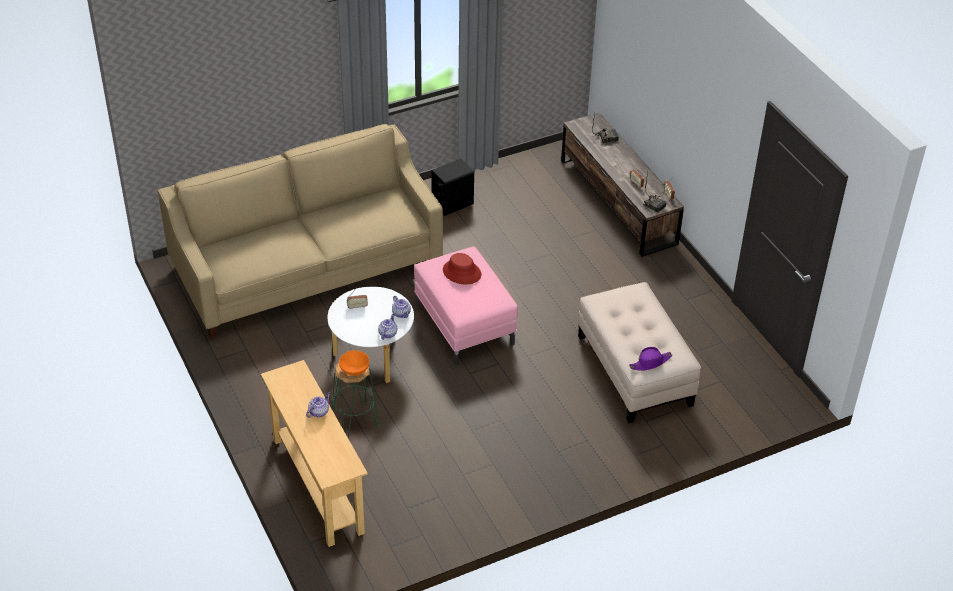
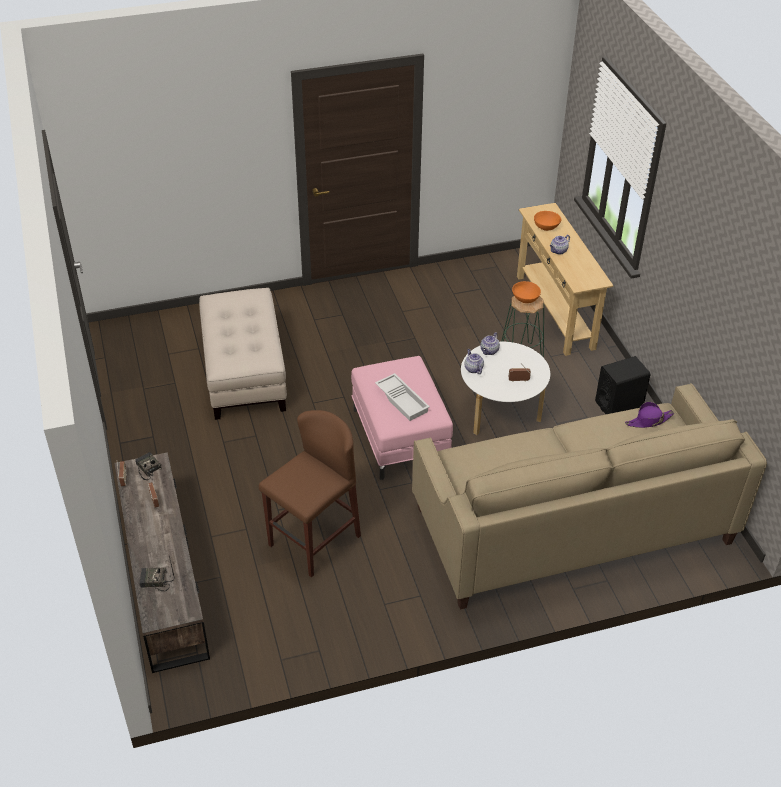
camera: 170 degrees left, 0 degrees up
black speaker [431,159,474,216] -> black speaker moved to [595,356,651,414]
red hat [443,253,481,285] -> white tray [375,373,430,421]
purple hat [629,347,673,371] -> purple hat moved to [625,402,674,428]
none -> brown stool [259,410,361,577]
none -> orange bowl [534,211,561,231]

